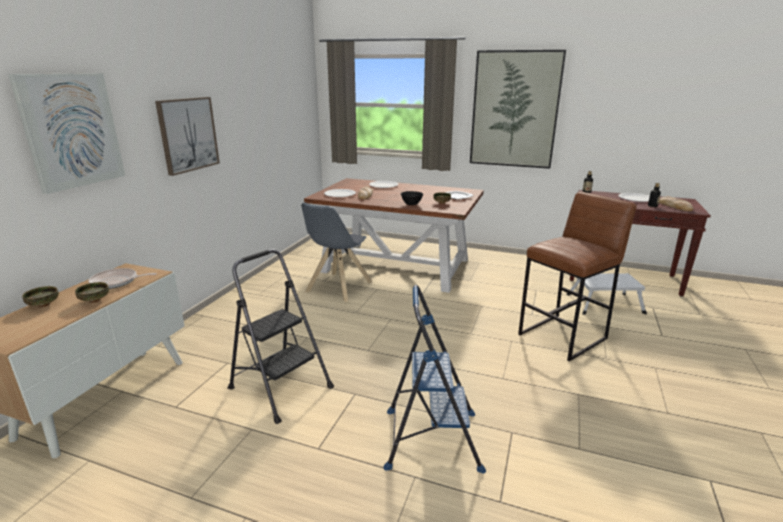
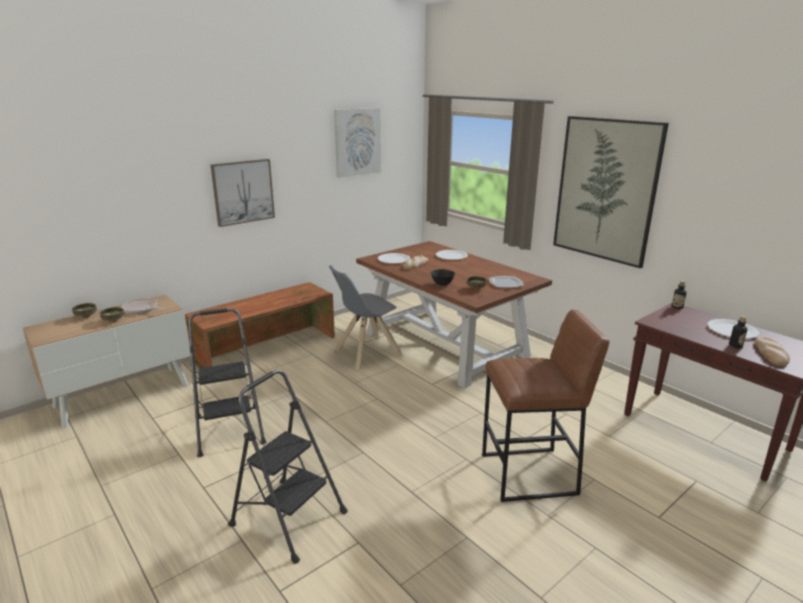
camera: 30 degrees right, 0 degrees up
picture [8,73,125,194] -> picture moved to [334,108,381,178]
blue step ladder [383,285,486,473] -> black step ladder [228,370,348,564]
white step ladder [566,273,647,315] -> none
none -> brown bench [185,282,335,368]

